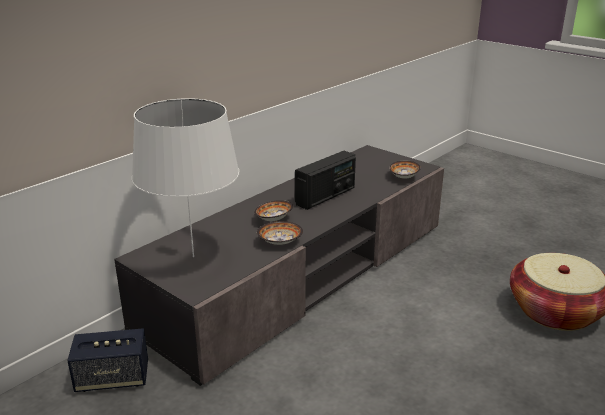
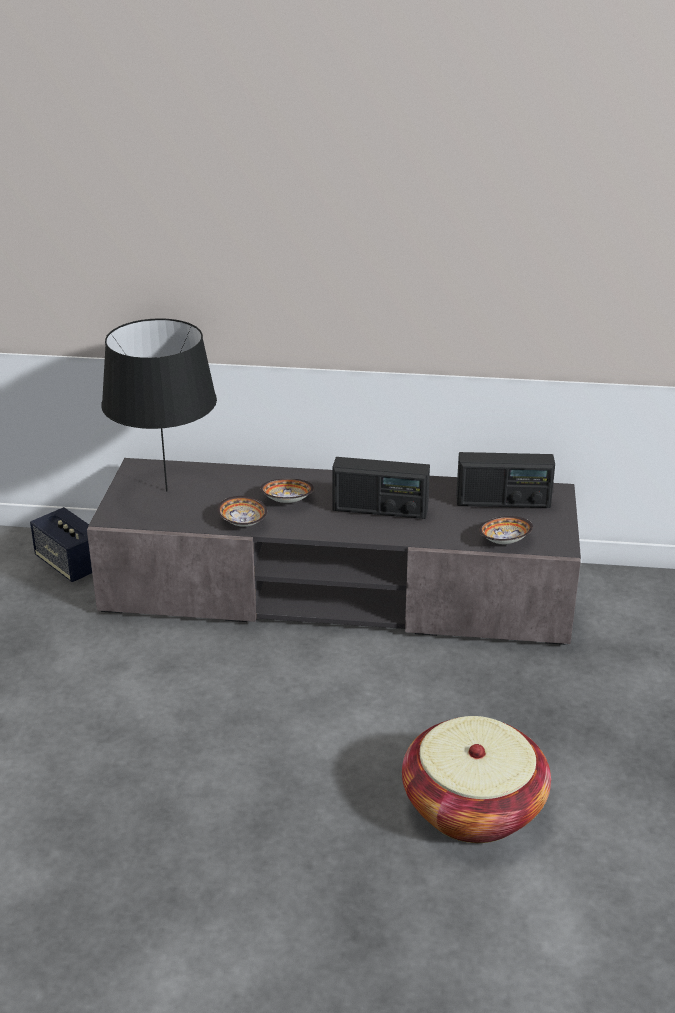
camera: 55 degrees right, 5 degrees up
white table lamp [132,98,239,257] -> black table lamp [101,318,217,491]
none -> radio [456,452,555,508]

